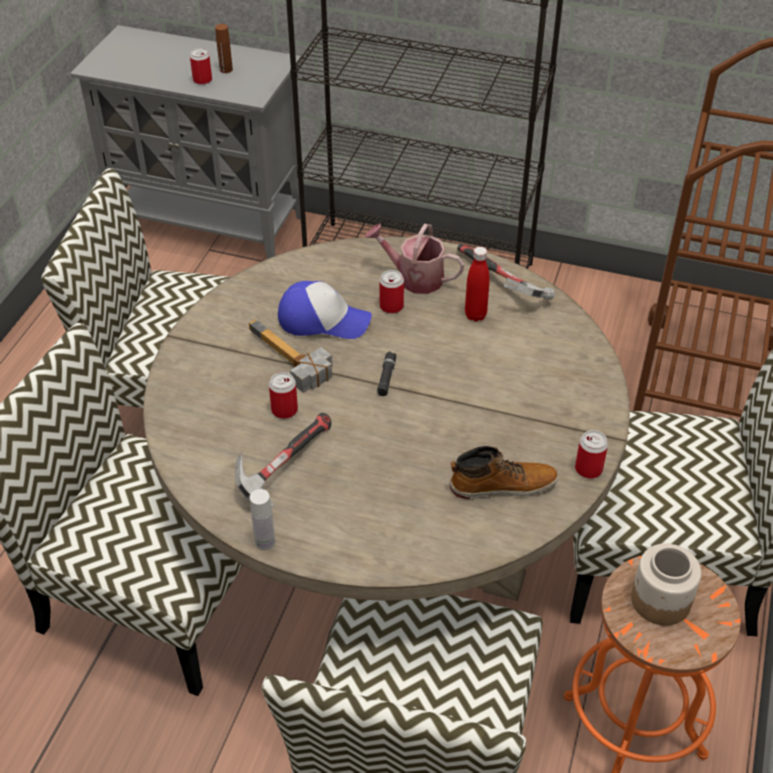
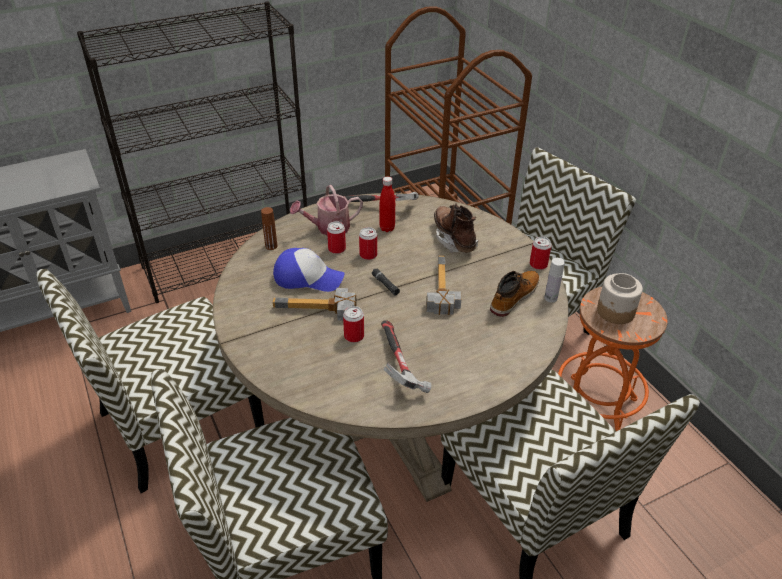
camera: 45 degrees left, 5 degrees down
can [190,48,212,85] -> can moved to [359,227,377,260]
brown bottle [215,24,233,73] -> brown bottle moved to [261,207,277,250]
white bottle [250,489,275,550] -> white bottle moved to [544,258,565,303]
cap [278,281,372,339] -> cap turned 45 degrees clockwise [273,248,345,292]
none -> hammer [427,256,461,315]
none -> brown boot [434,203,478,253]

